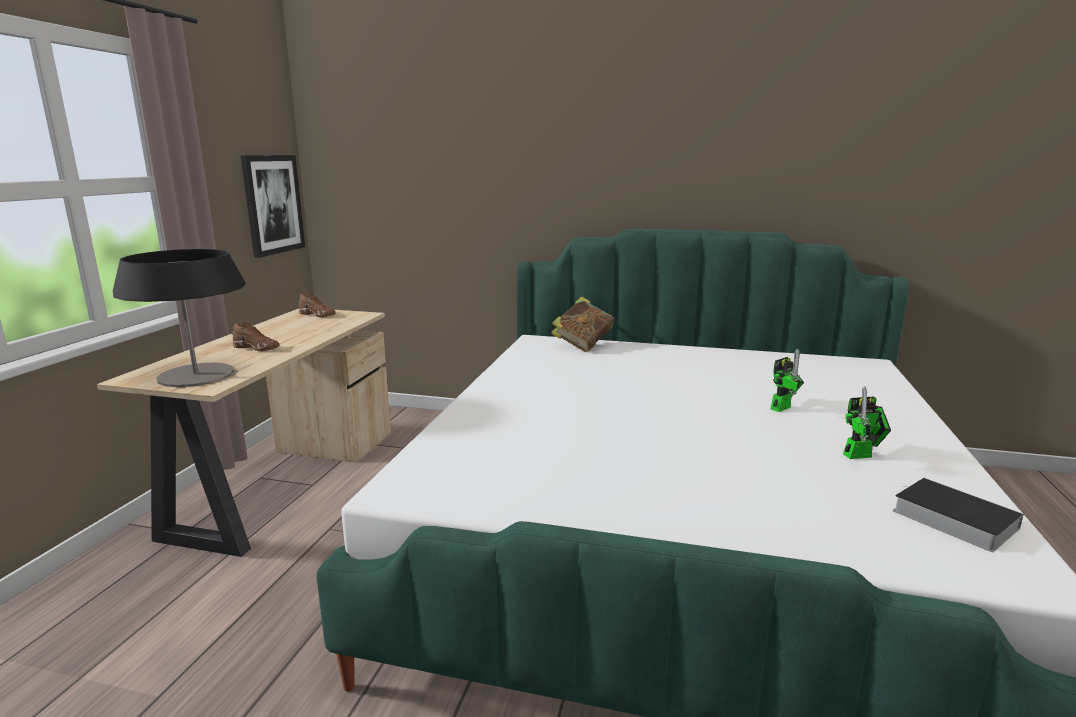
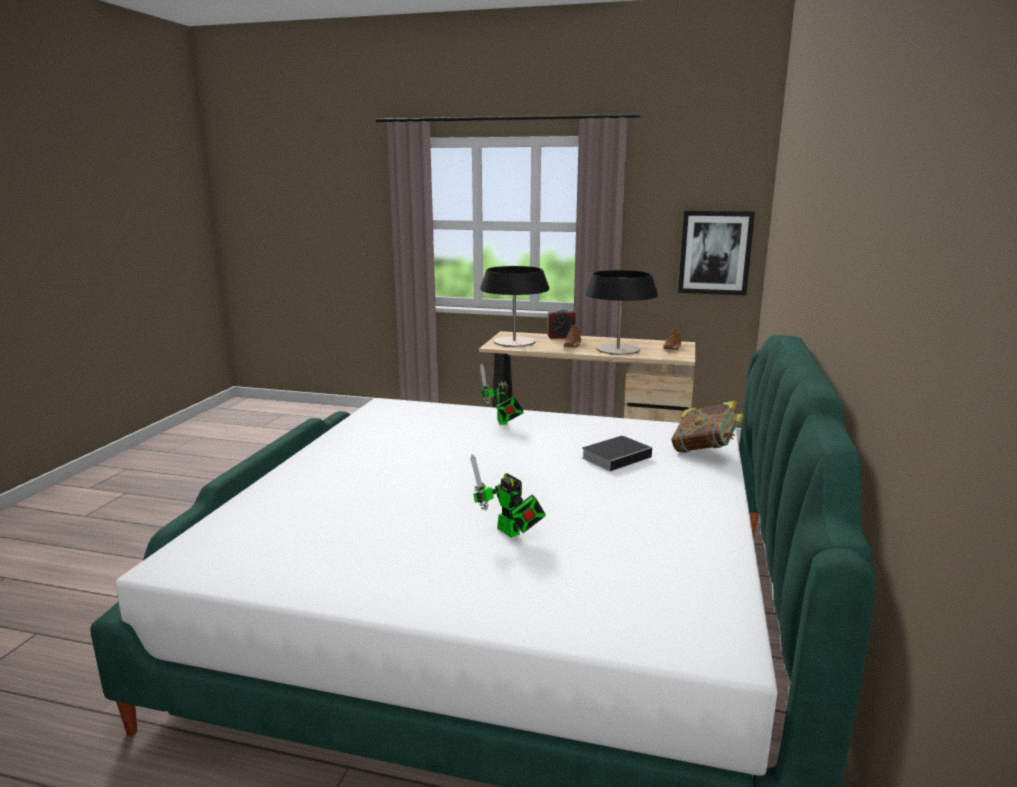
camera: 90 degrees right, 0 degrees up
toy robot [843,386,891,459] -> toy robot moved to [480,363,524,425]
book [893,478,1024,552] -> book moved to [582,436,652,471]
none -> alarm clock [547,309,576,339]
none -> table lamp [584,270,658,355]

